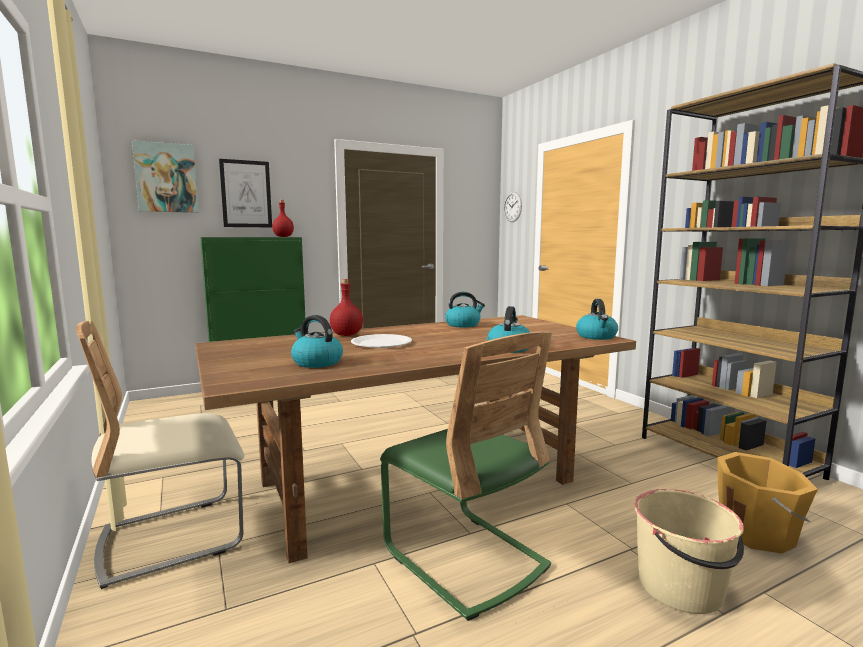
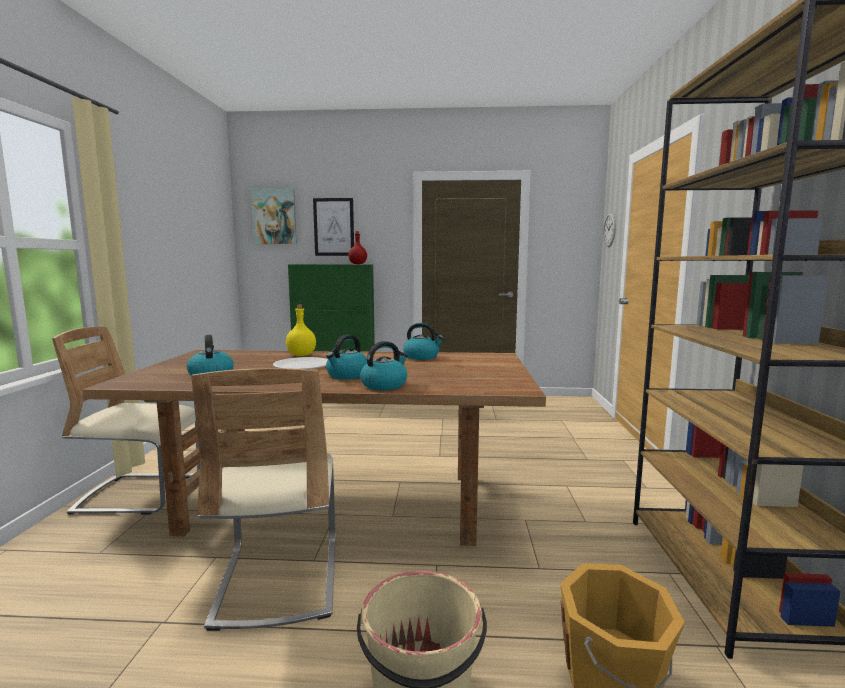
camera: 30 degrees right, 0 degrees up
red bottle [330,279,363,336] -> yellow bottle [286,305,316,356]
green chair [380,332,552,621] -> beige chair [191,368,335,631]
kettle [576,299,618,340] -> kettle moved to [326,335,367,379]

